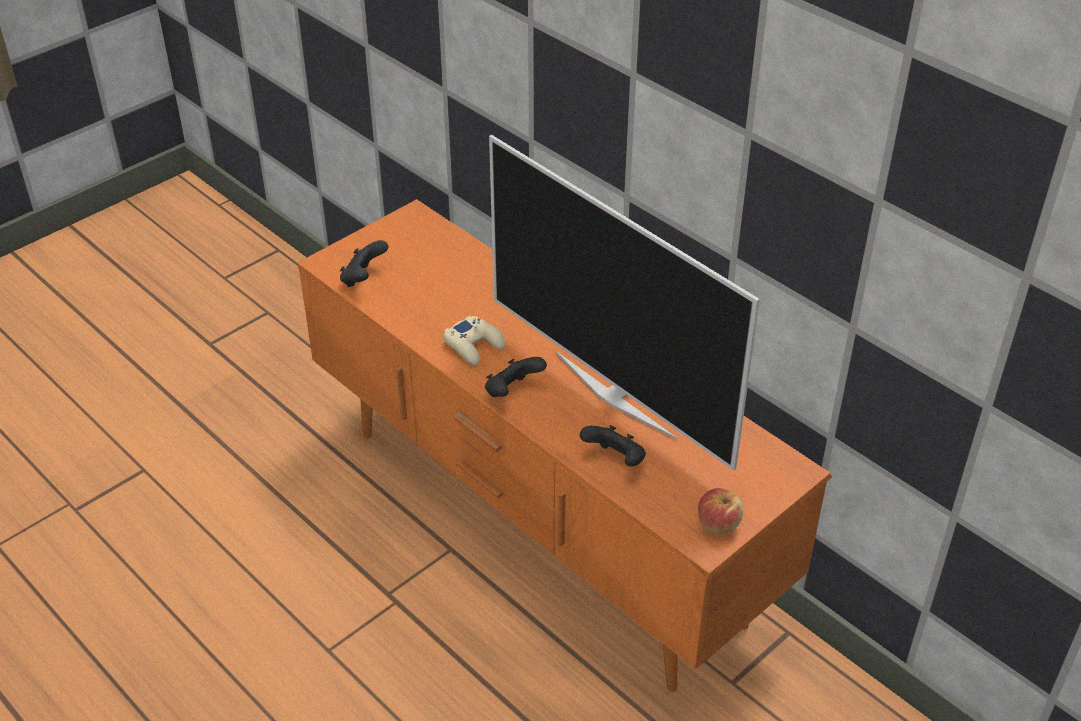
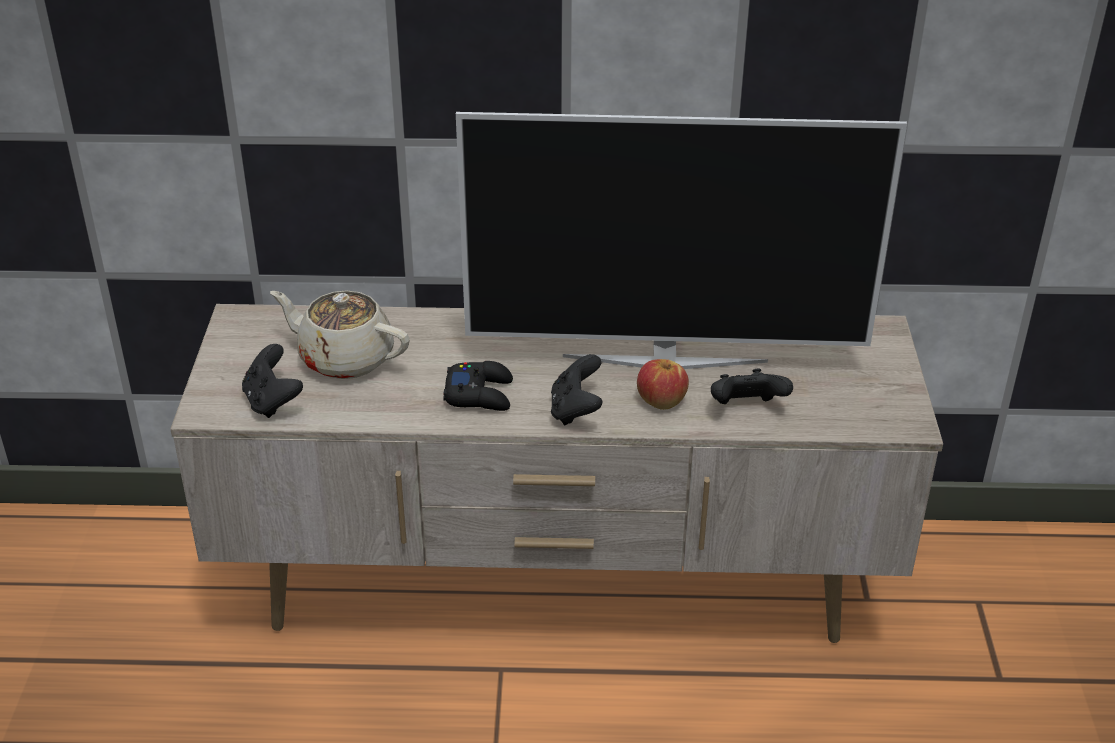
camera: 45 degrees left, 5 degrees down
orange tv stand [297,199,832,692] -> beige tv stand [170,304,943,643]
beige game controller [444,316,506,365] -> black game controller [443,361,513,411]
apple [698,488,743,535] -> apple moved to [637,359,689,410]
none -> beige teapot [270,290,410,379]

